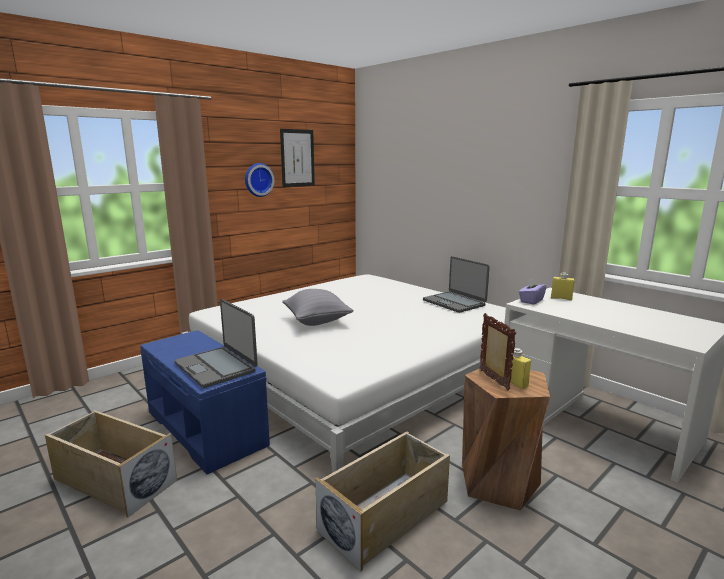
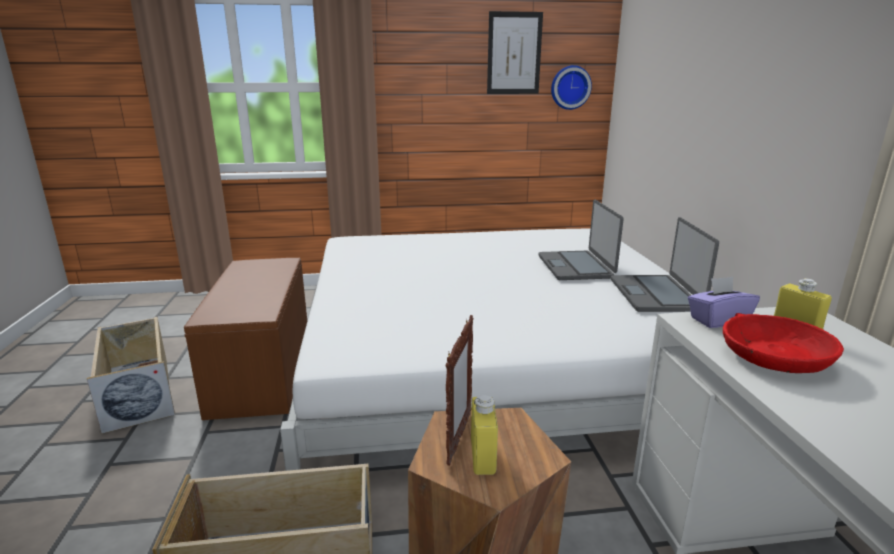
camera: 35 degrees right, 5 degrees up
blue bench [140,330,270,474] -> brown bench [184,258,307,420]
laptop [175,299,258,388] -> laptop moved to [538,199,624,280]
wall clock [245,163,274,197] -> wall clock moved to [551,65,592,110]
grey pillow [282,289,354,326] -> none
none -> red bowl [723,313,844,373]

